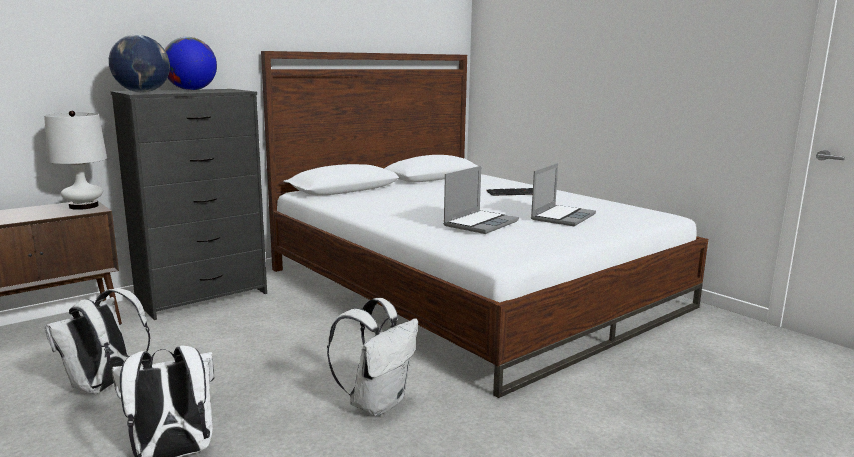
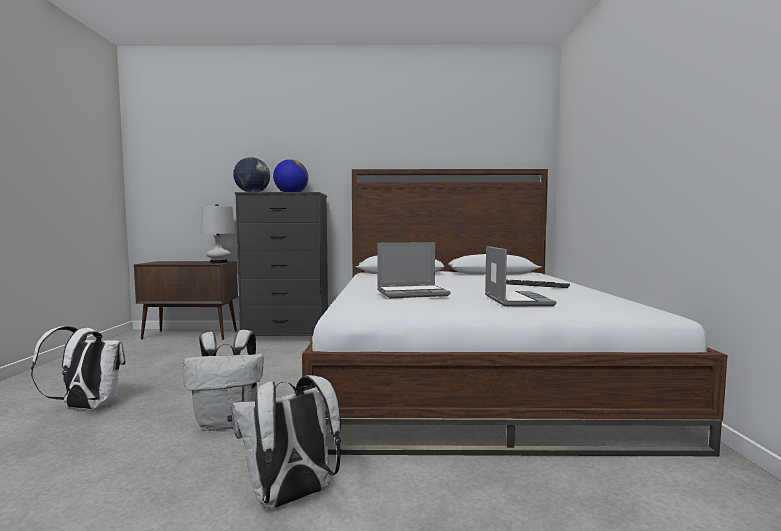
camera: 40 degrees right, 10 degrees down
white backpack [45,289,151,394] -> white backpack moved to [231,375,341,509]
laptop [531,163,596,226] -> laptop turned 75 degrees counterclockwise [485,246,556,307]

